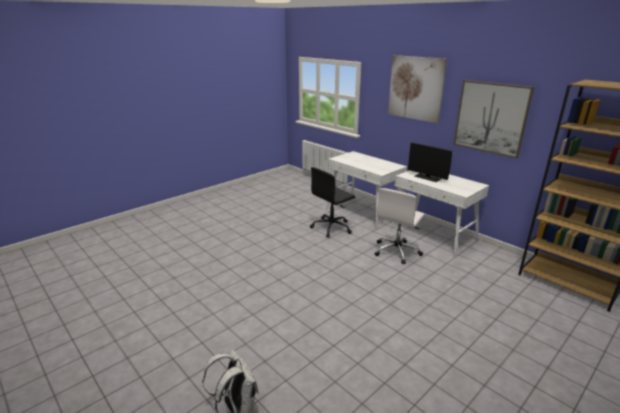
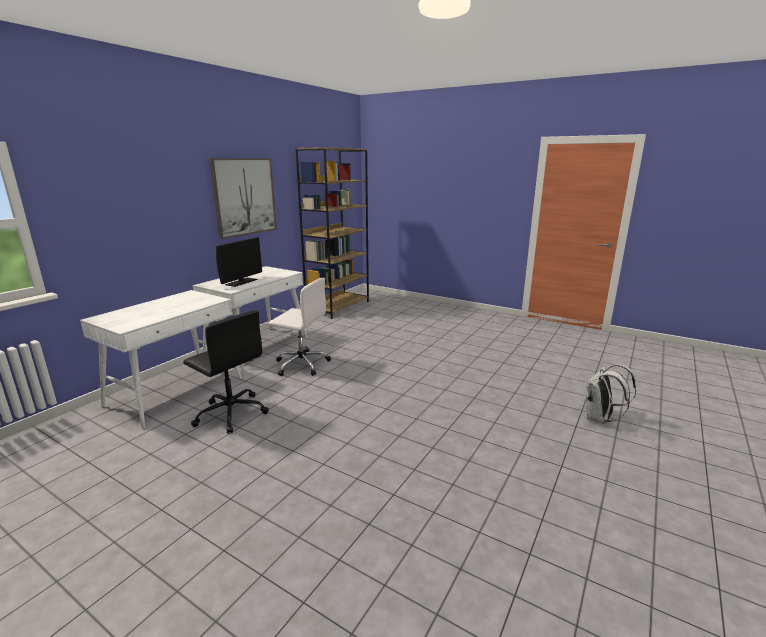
camera: 105 degrees left, 5 degrees down
picture [388,55,447,123] -> none

